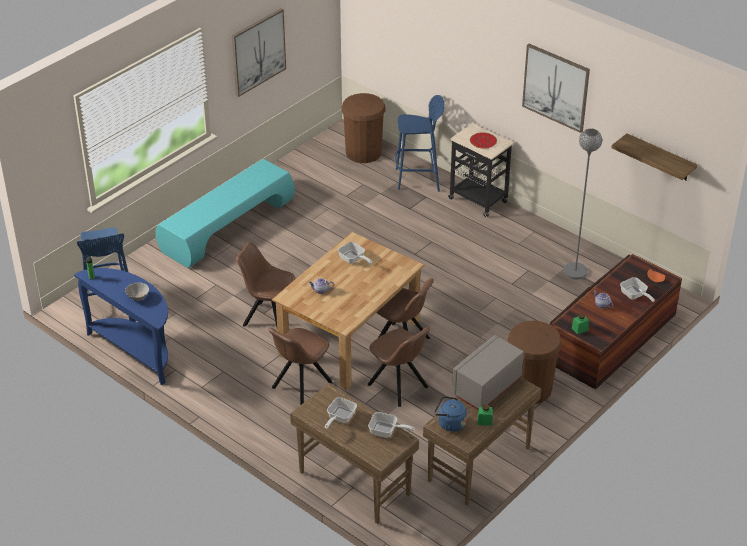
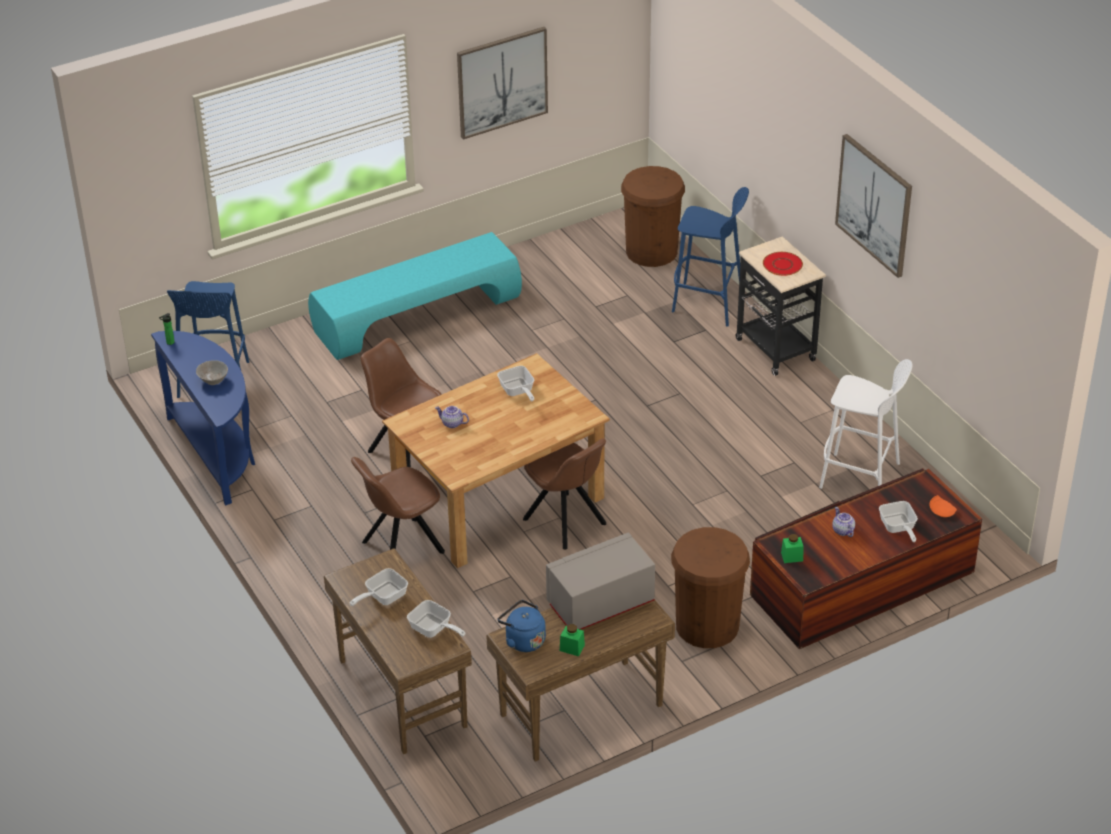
camera: 20 degrees right, 0 degrees up
brown chair [368,327,430,407] -> none
grey floor lamp [564,128,602,280] -> white stool [819,359,912,489]
shelf [612,134,697,181] -> none

